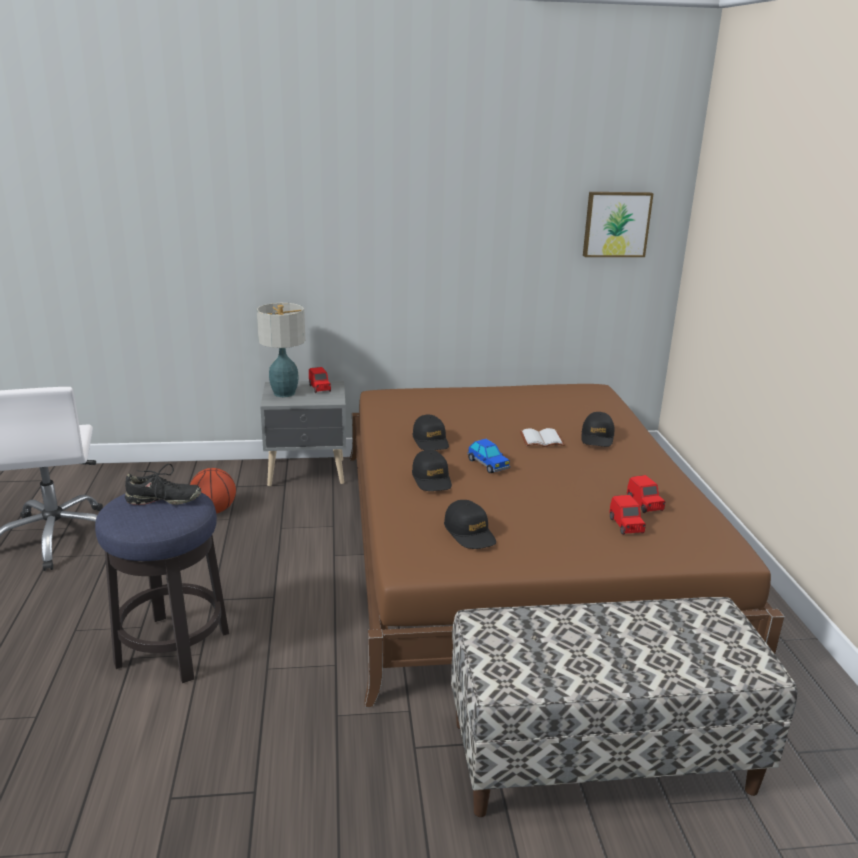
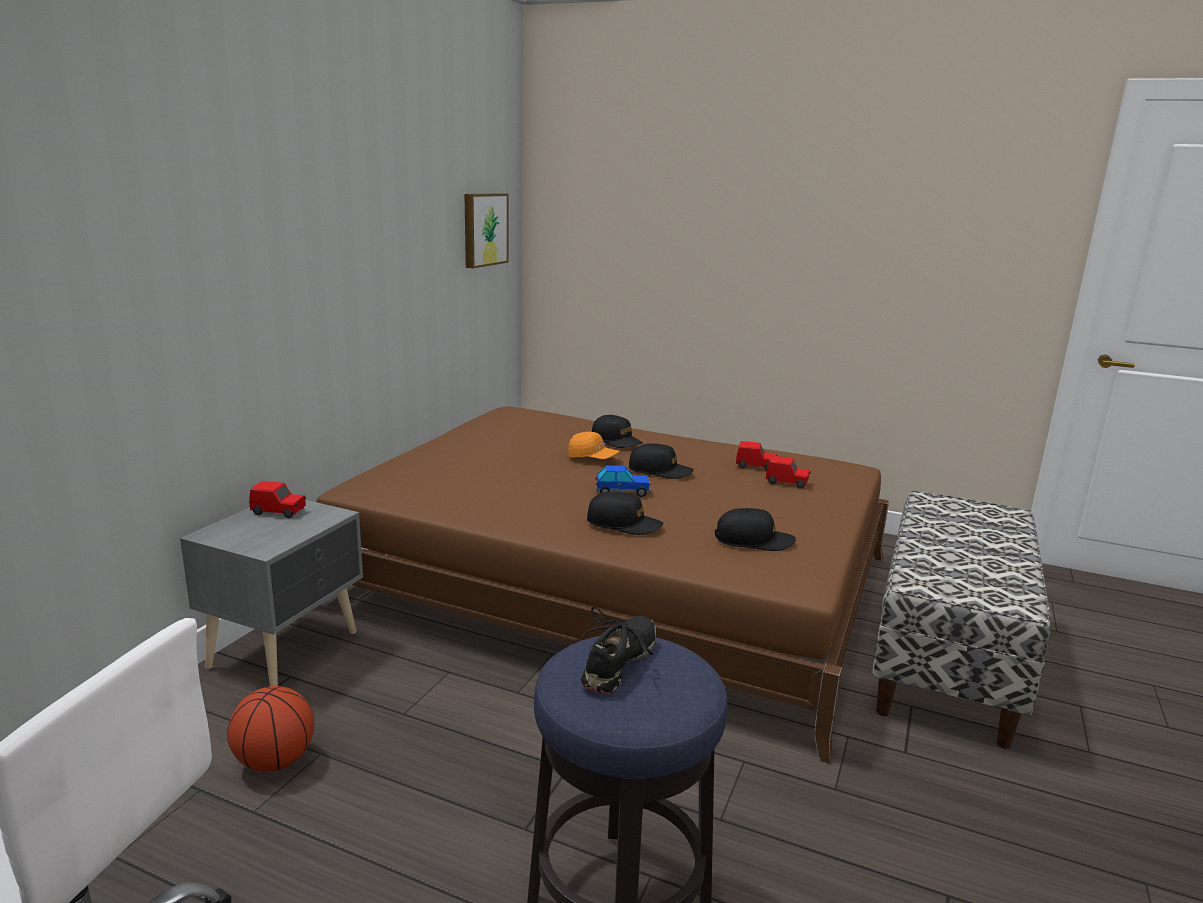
camera: 60 degrees left, 5 degrees down
table lamp [257,303,305,397] -> none
black cap [412,415,449,450] -> black cap moved to [629,443,694,479]
white book [520,428,565,447] -> orange cap [568,432,619,459]

